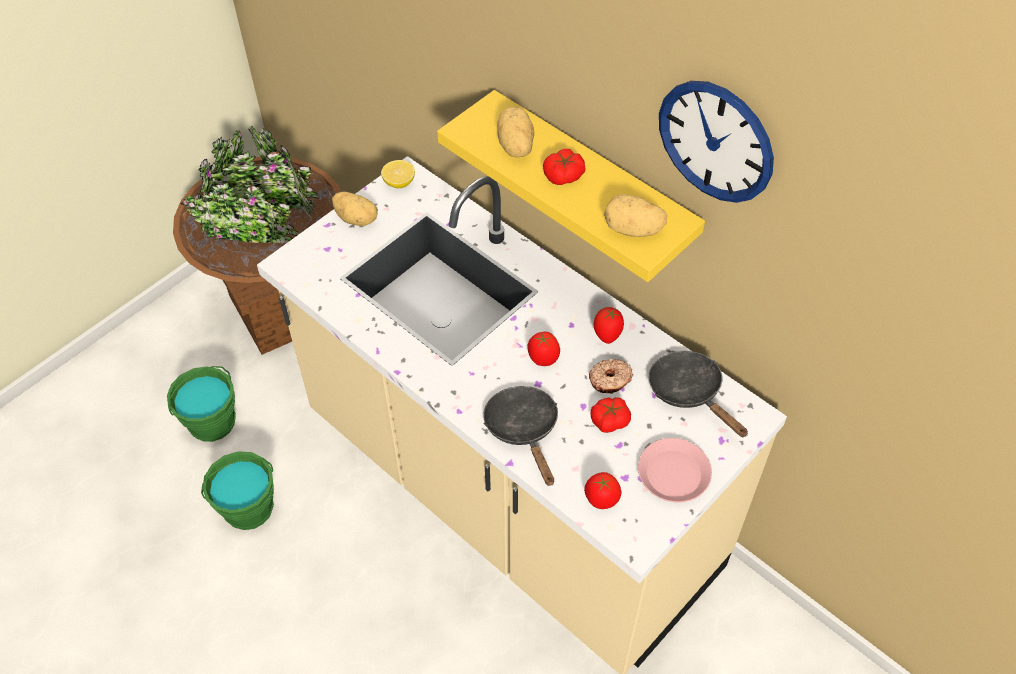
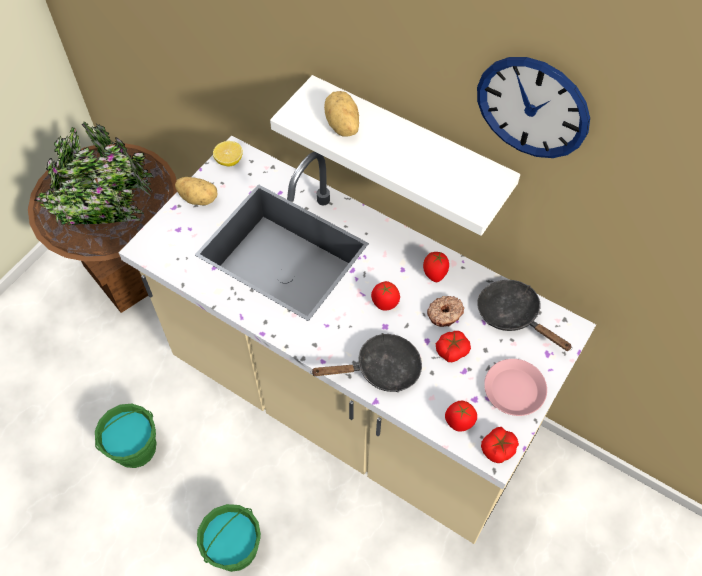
camera: 10 degrees left, 5 degrees up
green bucket [167,366,236,442] -> green bucket moved to [197,504,261,572]
yellow shelf [437,90,705,282] -> white shelf [270,75,520,236]
black frying pan [483,386,558,486] -> black frying pan turned 105 degrees clockwise [310,333,422,392]
tomato [543,149,586,185] -> tomato moved to [481,427,519,463]
potato [604,194,667,237] -> none

